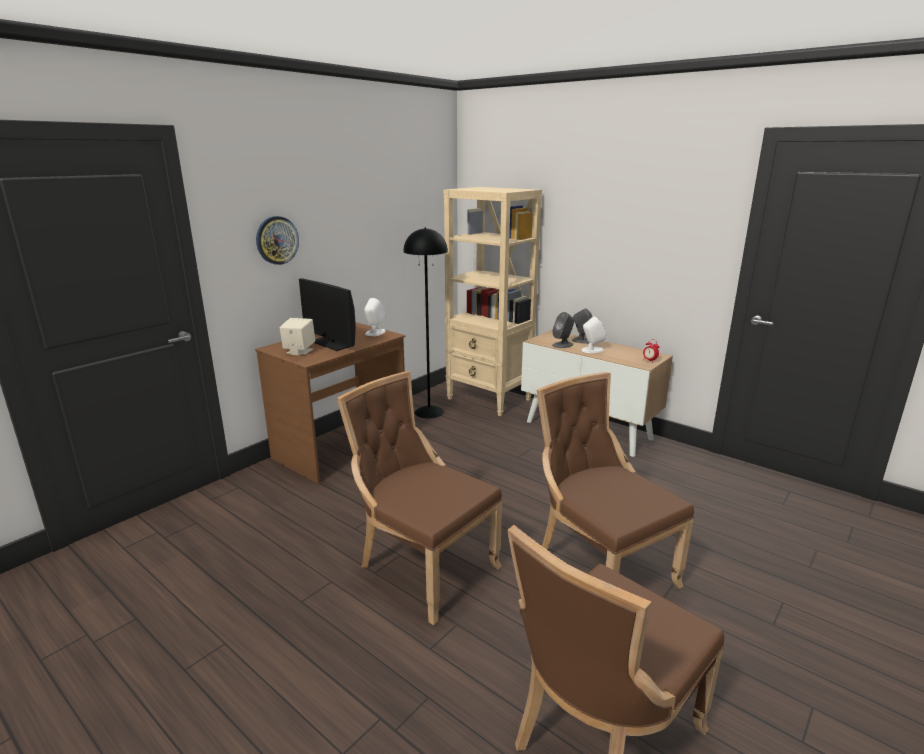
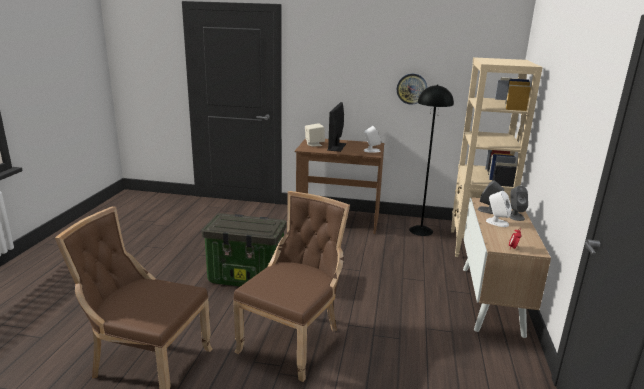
camera: 60 degrees right, 0 degrees up
wall clock [256,216,299,265] -> wall clock moved to [397,74,427,105]
brown chair [337,371,503,625] -> storage box [201,213,286,287]

